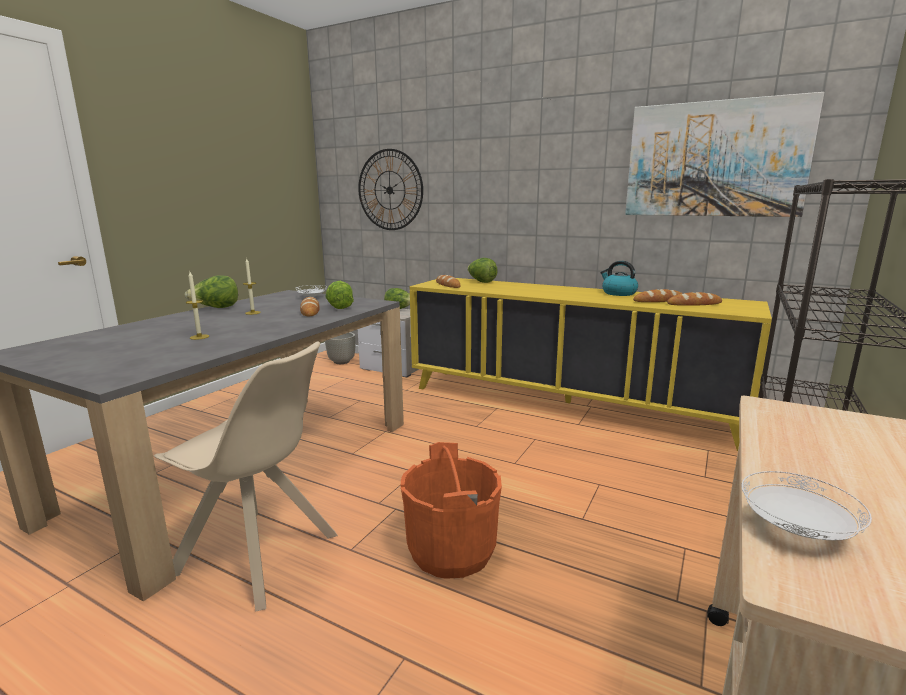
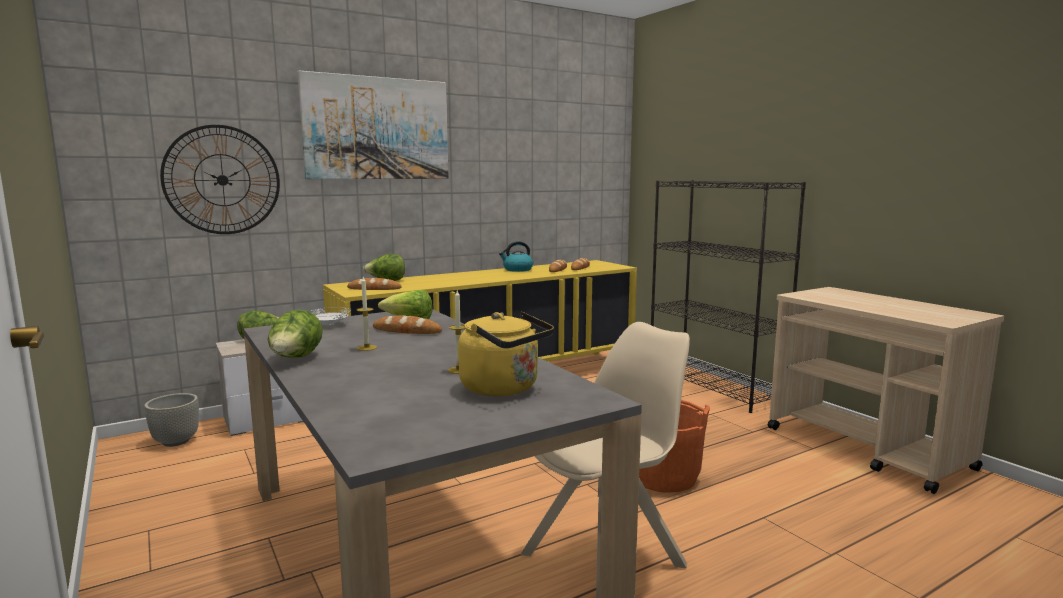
camera: 60 degrees left, 5 degrees down
picture [625,92,825,217] -> picture moved to [298,71,449,179]
white plate [741,471,872,540] -> none
none -> yellow kettle [458,312,554,396]

